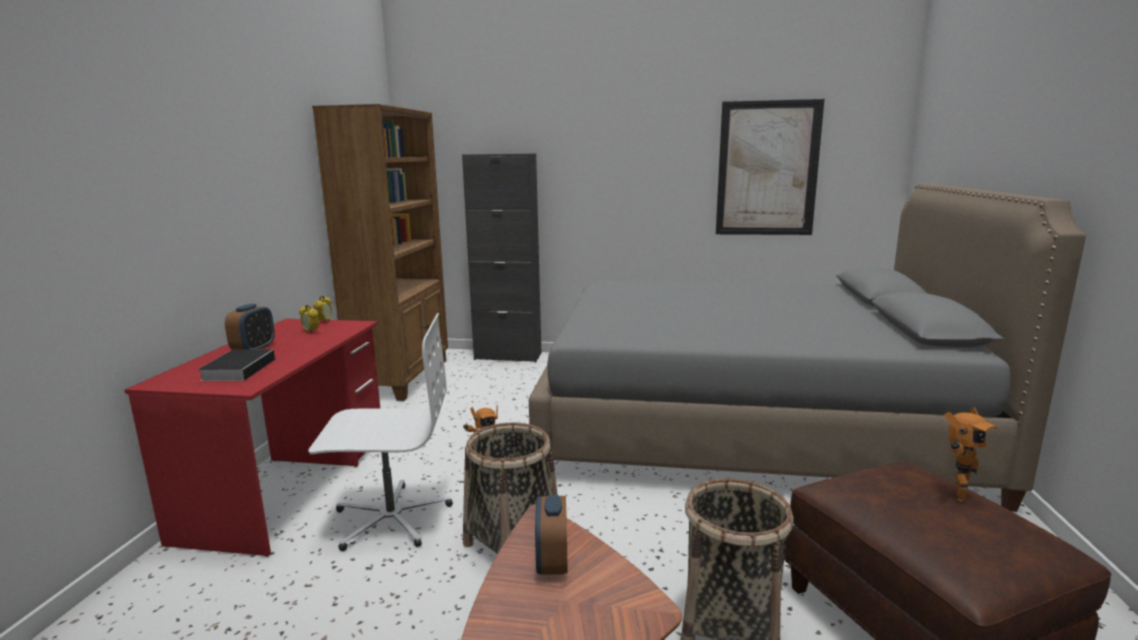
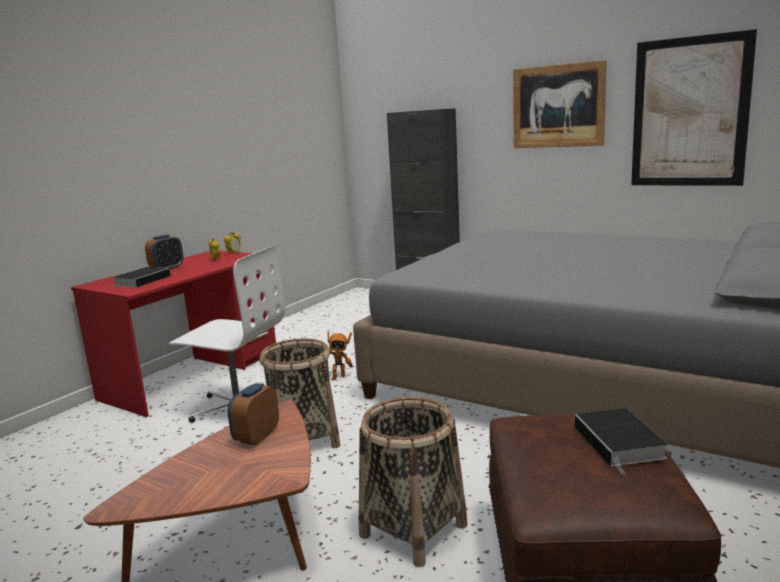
camera: 25 degrees right, 0 degrees up
brown bookcase [312,104,448,401] -> none
toy robot [944,407,999,504] -> book [575,408,668,474]
none -> picture [513,60,607,148]

